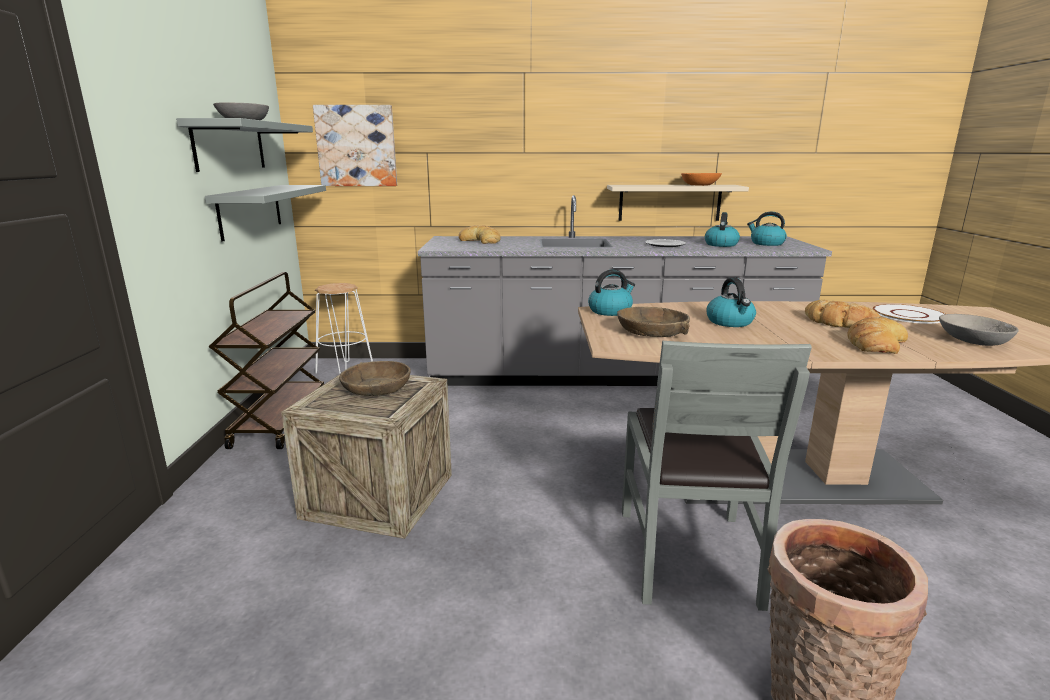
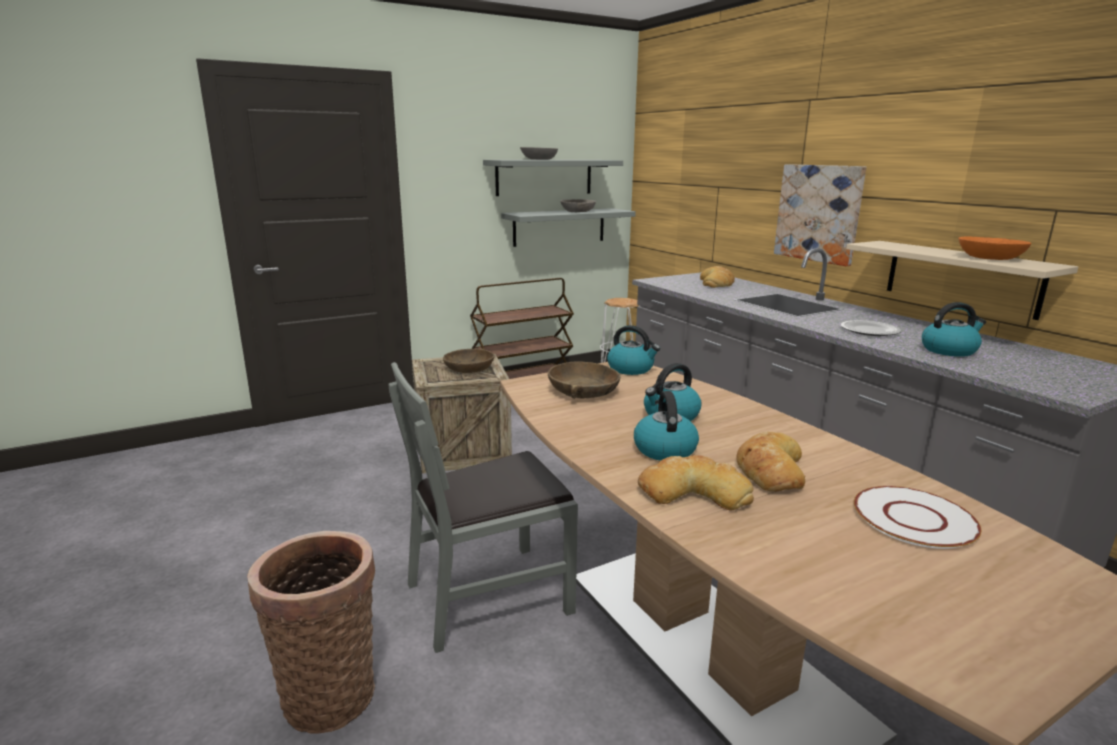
camera: 60 degrees right, 0 degrees up
picture [313,105,397,186] -> picture moved to [774,164,866,266]
kettle [747,212,787,246] -> kettle moved to [634,391,699,461]
grey bowl [939,314,1019,346] -> grey bowl moved to [560,199,596,212]

